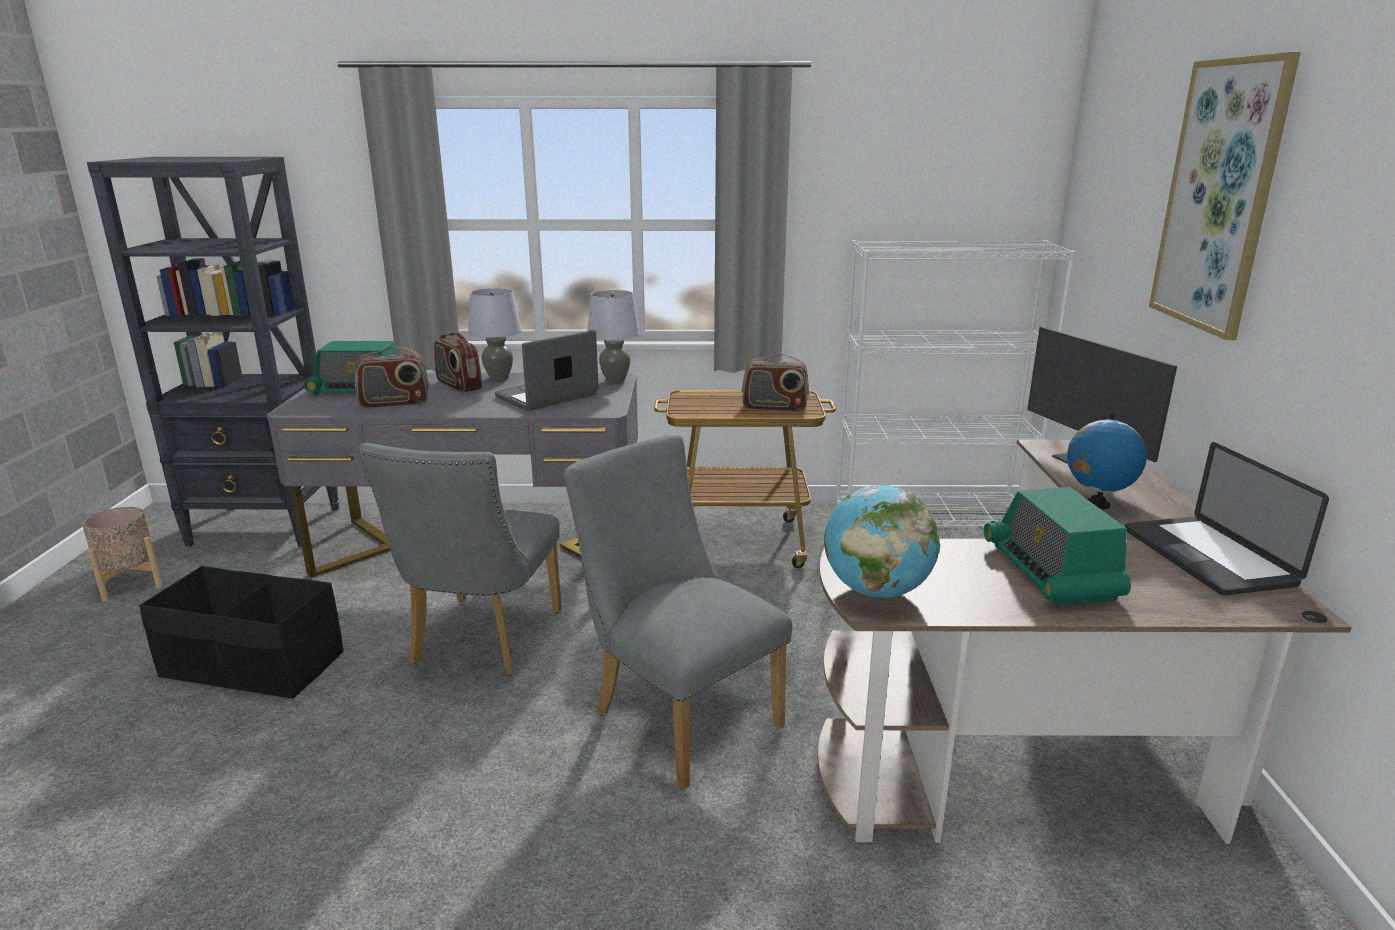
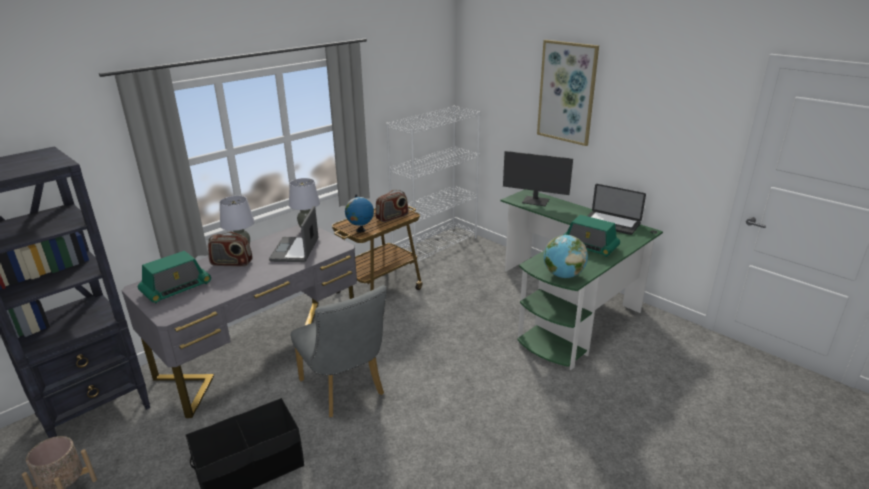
camera: 45 degrees left, 5 degrees up
radio [355,346,429,409] -> none
grey chair [564,435,792,790] -> none
brown desk [818,440,1352,844] -> green desk [501,189,663,370]
globe [1067,414,1147,509] -> globe moved to [345,195,374,233]

